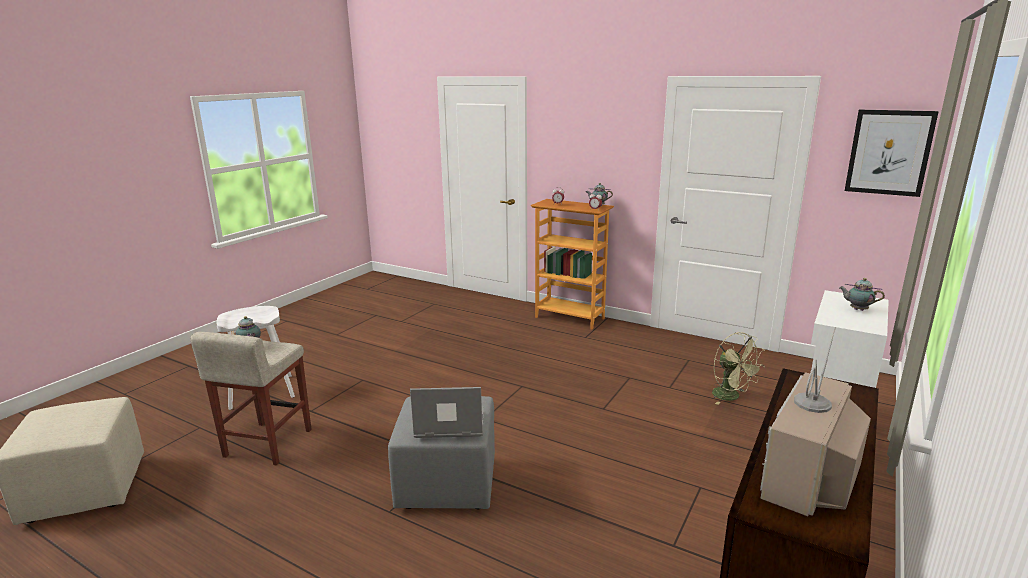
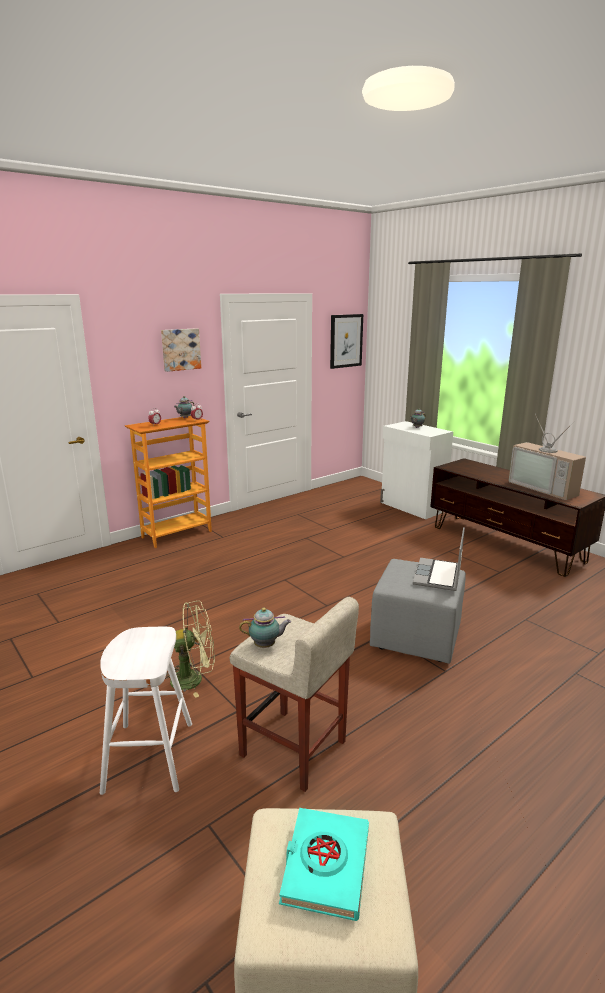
camera: 70 degrees left, 0 degrees up
green fan [712,332,765,405] -> green fan moved to [165,601,215,698]
none -> picture [161,328,201,372]
none -> turquoise book [279,808,369,921]

